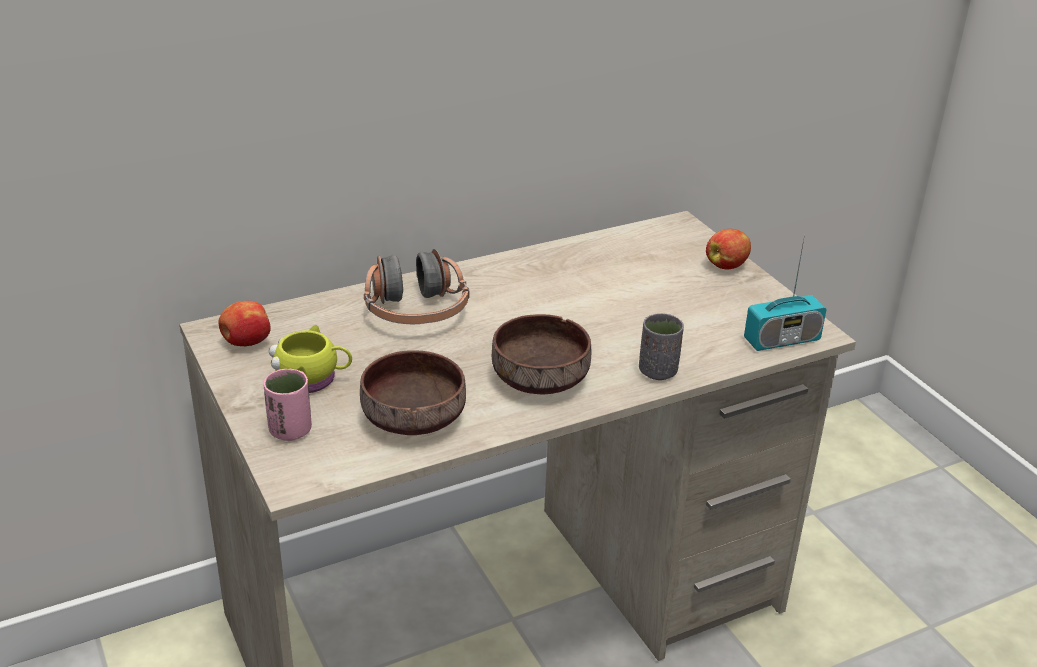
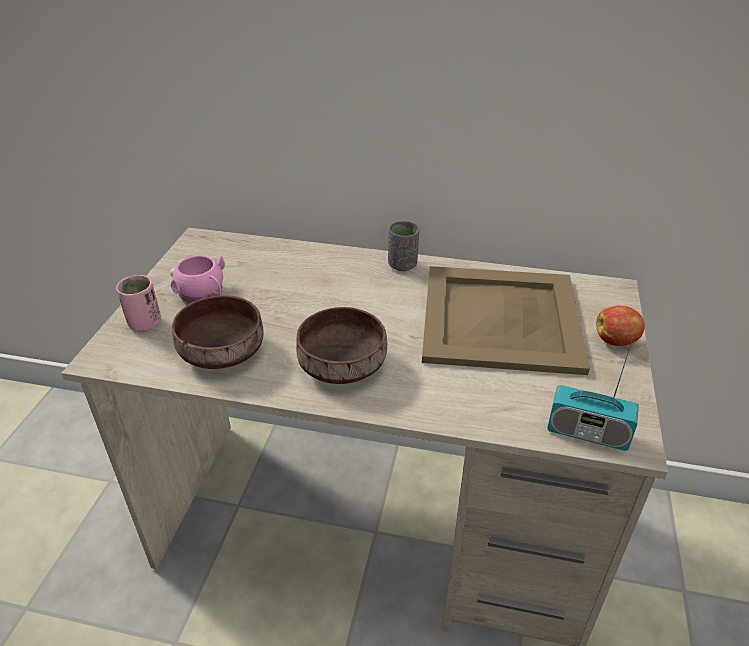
camera: 40 degrees right, 5 degrees up
apple [218,301,271,346] -> none
yellow mug [269,325,352,393] -> pink mug [170,255,225,303]
headphones [364,249,469,324] -> none
grey cup [639,313,684,380] -> grey cup moved to [388,221,419,271]
none -> beige tray [422,266,590,375]

